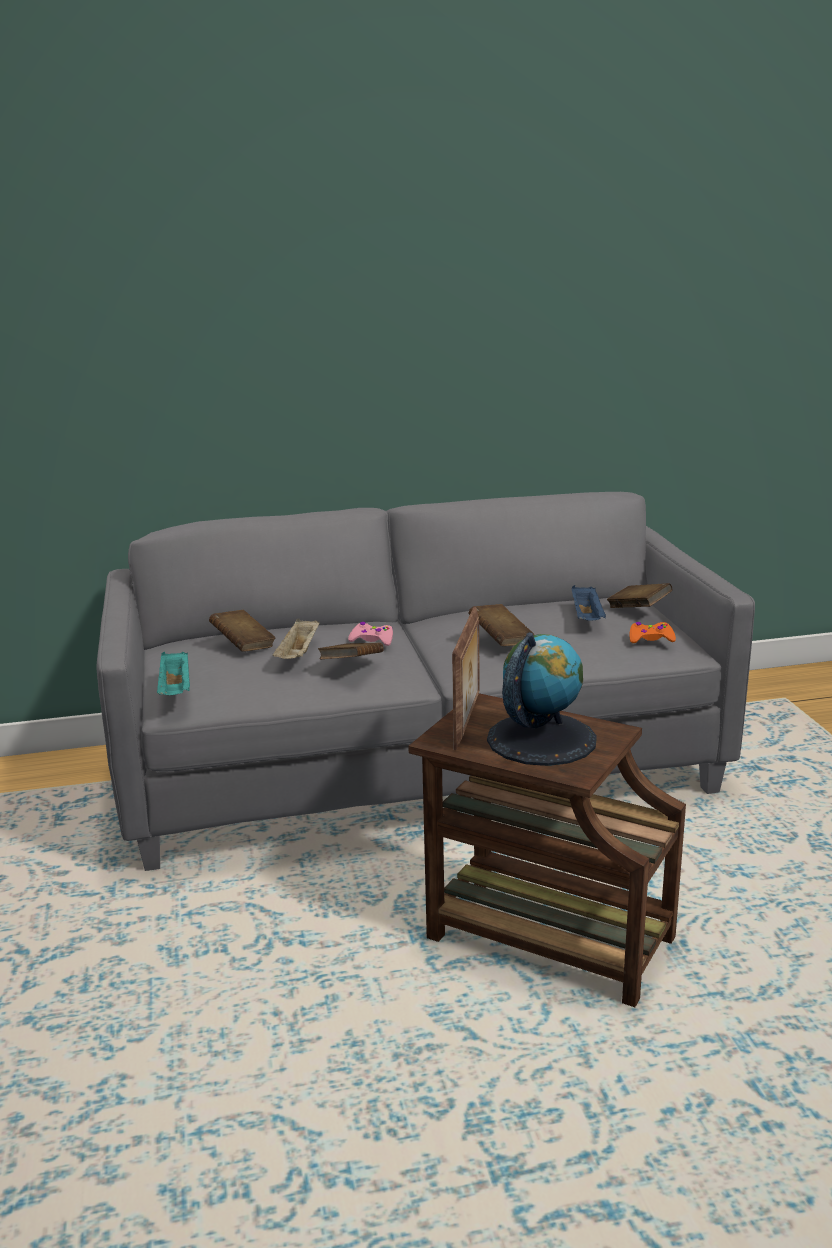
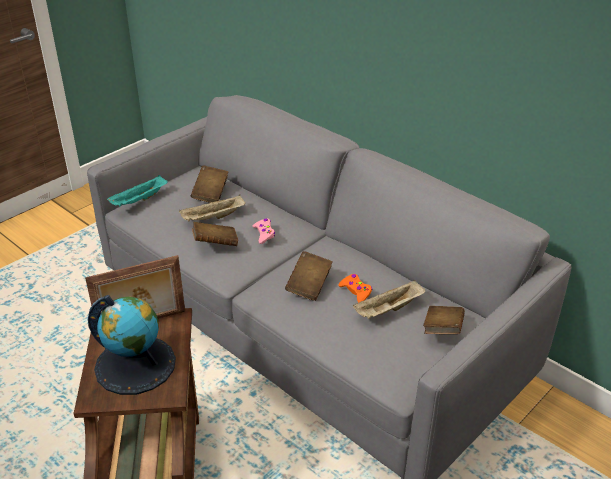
camera: 55 degrees right, 15 degrees up
blue tray [572,585,606,621] -> beige tray [353,280,425,319]
orange game controller [629,622,676,643] -> orange game controller moved to [338,274,372,303]

